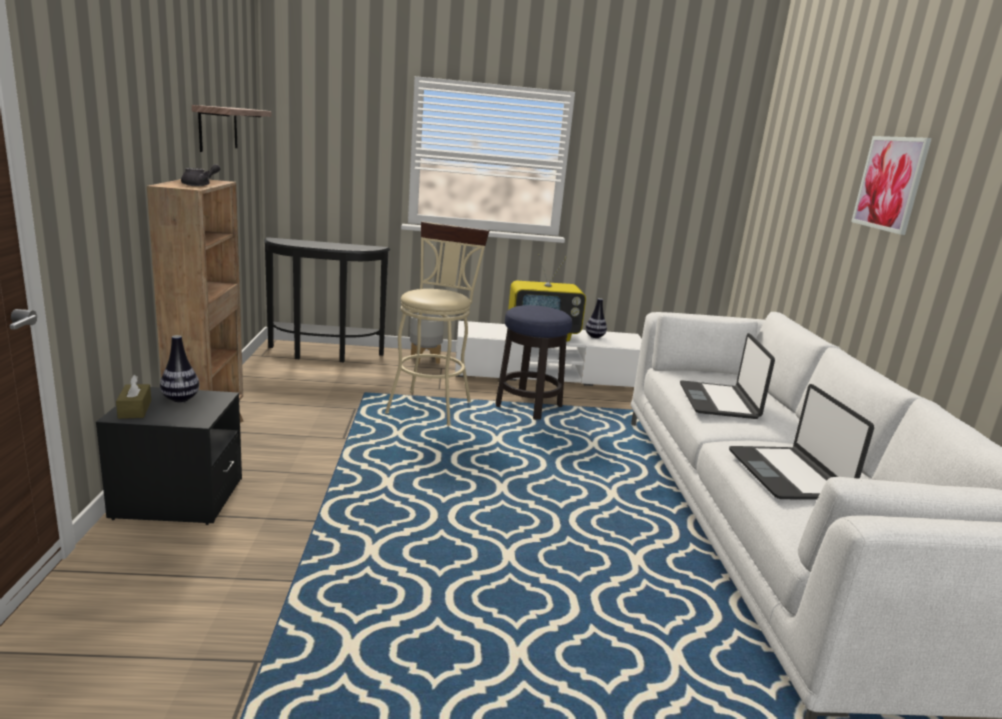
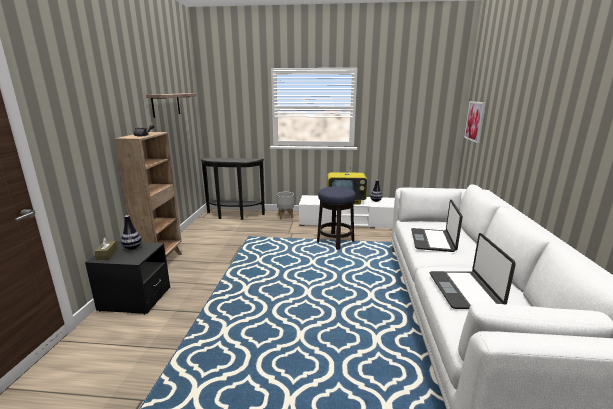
camera: 10 degrees right, 0 degrees up
beige stool [385,221,489,426] -> none
picture [851,136,932,235] -> picture moved to [464,101,486,143]

